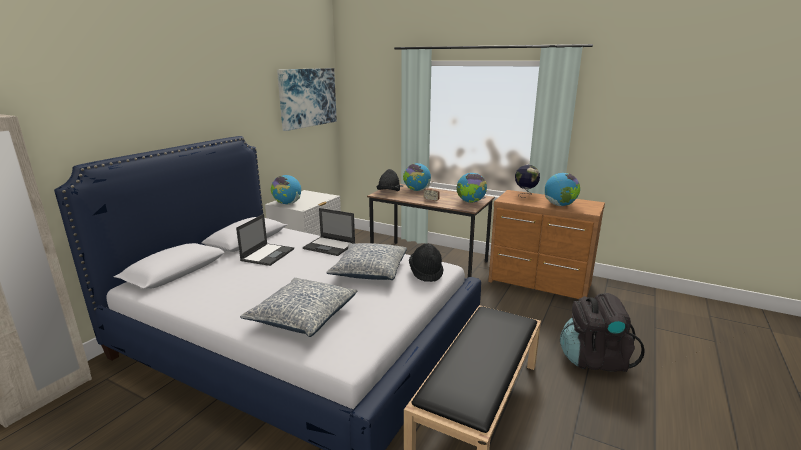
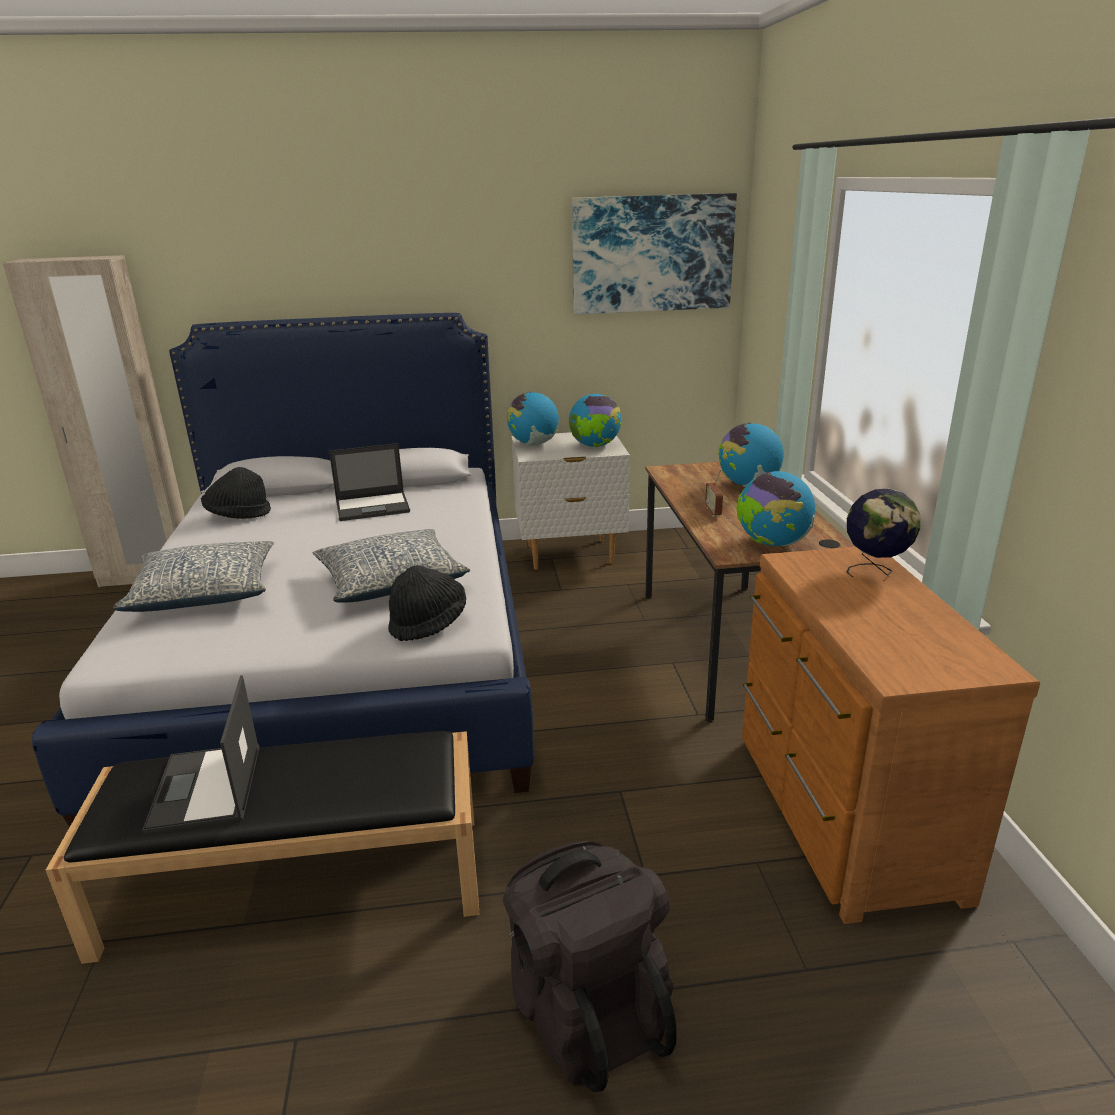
camera: 55 degrees right, 5 degrees up
laptop [303,208,355,256] -> laptop moved to [142,675,259,834]
black hat [377,169,400,191] -> black hat moved to [201,467,271,519]
globe [545,173,580,206] -> globe moved to [569,394,621,448]

